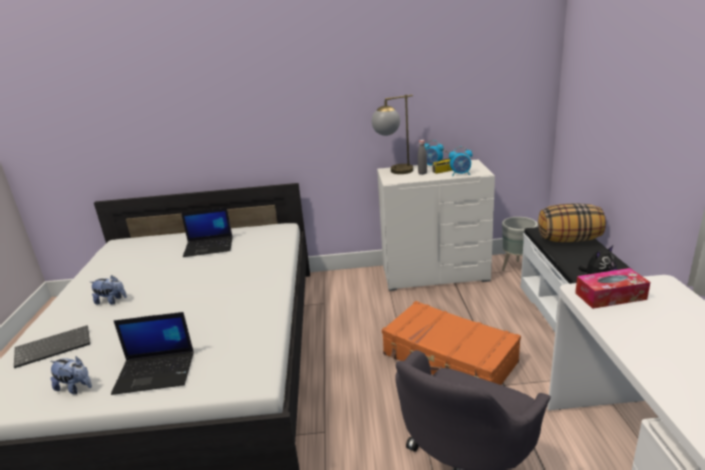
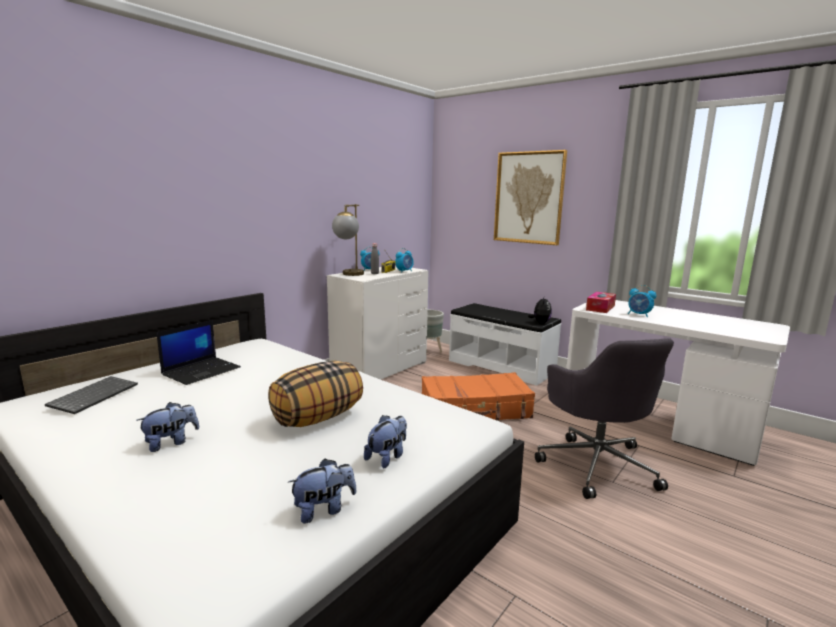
camera: 50 degrees left, 10 degrees down
keyboard [14,325,90,368] -> keyboard moved to [45,376,138,414]
laptop [111,312,194,395] -> plush toy [364,415,407,468]
pillow [538,203,606,242] -> pillow moved to [268,361,363,427]
none -> picture [494,150,567,245]
none -> alarm clock [628,285,657,317]

